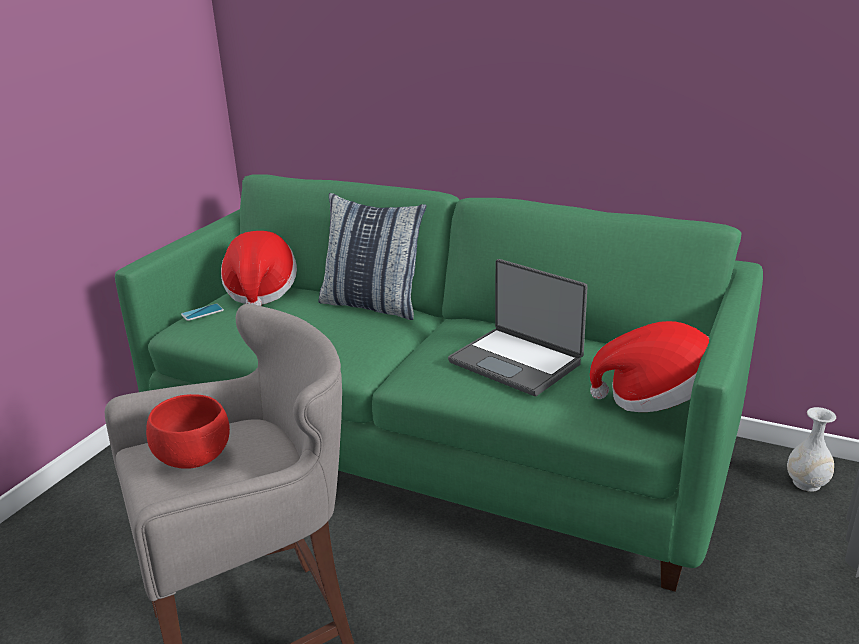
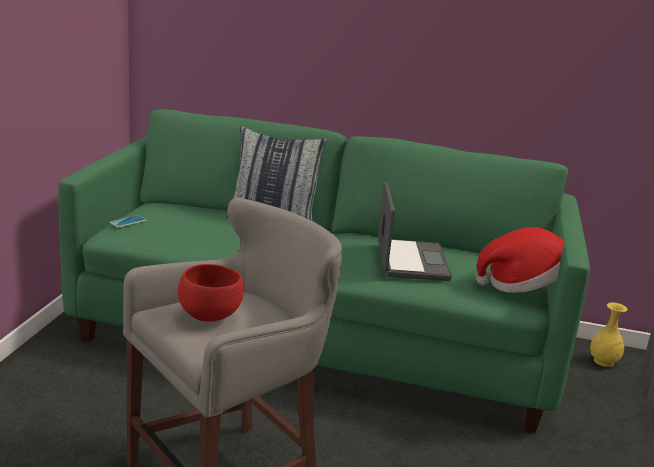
camera: 15 degrees left, 5 degrees down
hat [221,231,297,306] -> none
laptop [448,259,588,396] -> laptop turned 120 degrees counterclockwise [378,183,452,281]
white vase [787,407,836,492] -> yellow vase [590,302,628,367]

